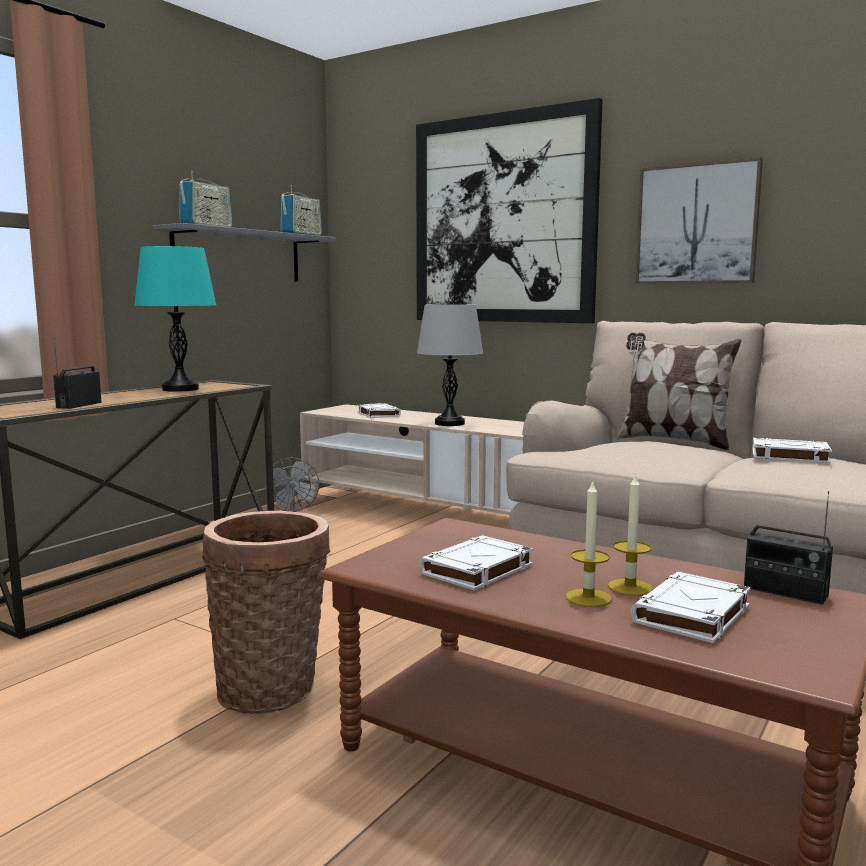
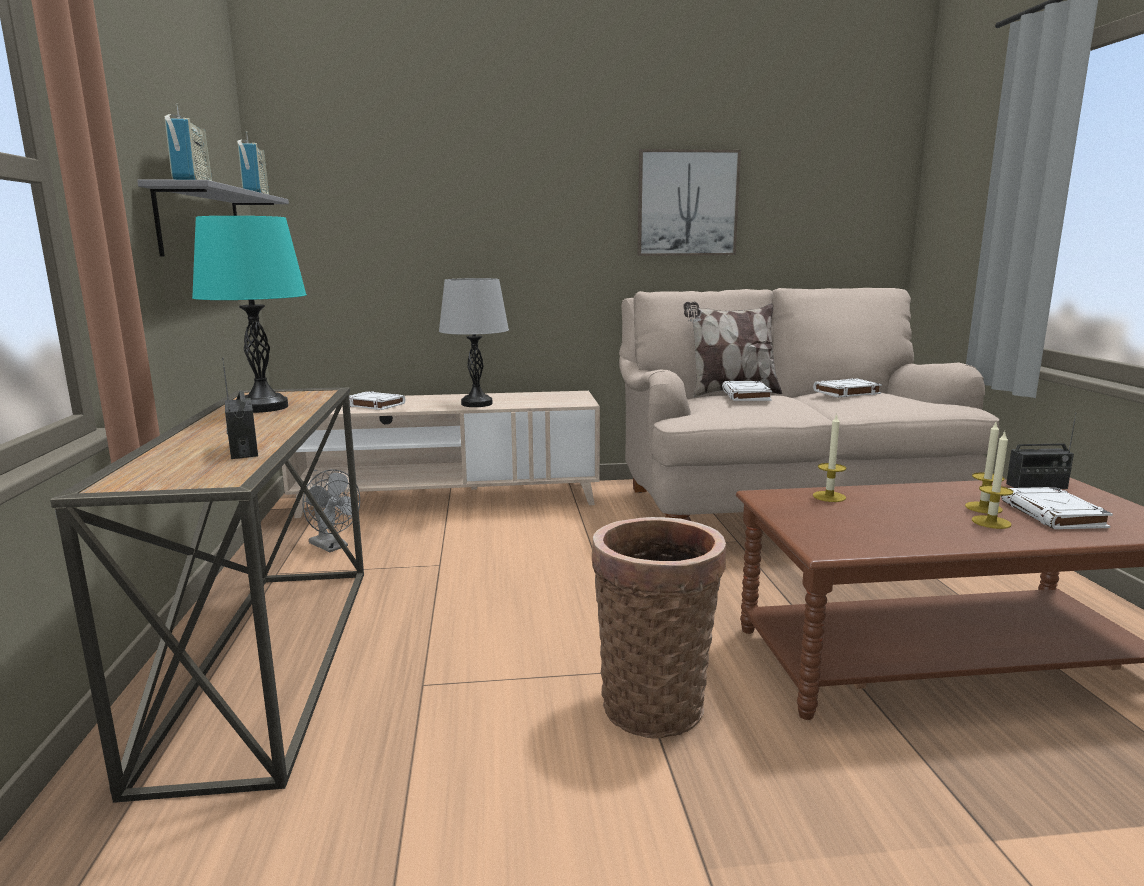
camera: 40 degrees left, 5 degrees up
picture [416,98,602,323] -> none
white book [419,535,533,590] -> white book moved to [722,381,772,401]
none -> candle [813,413,846,502]

